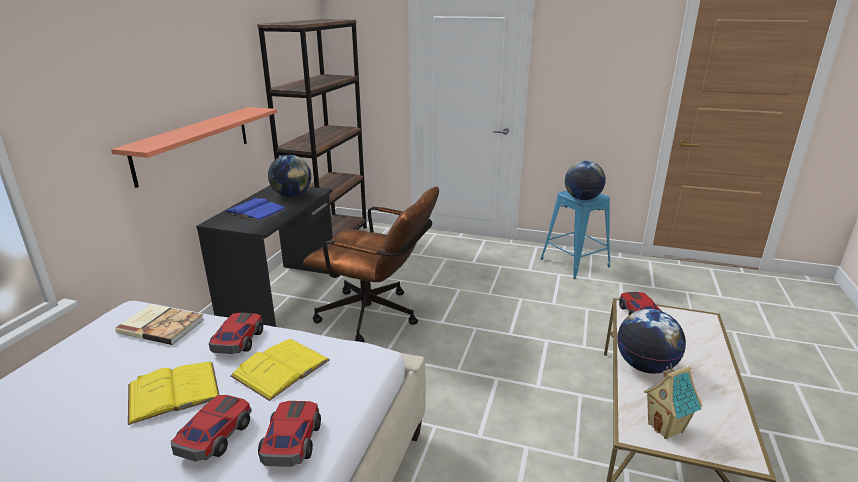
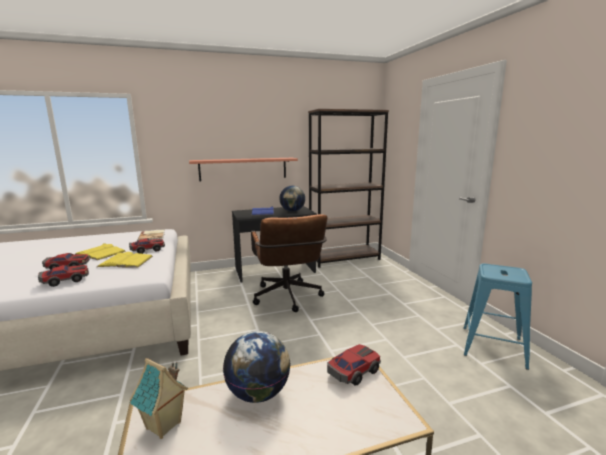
camera: 55 degrees right, 10 degrees down
globe [565,161,606,200] -> none

